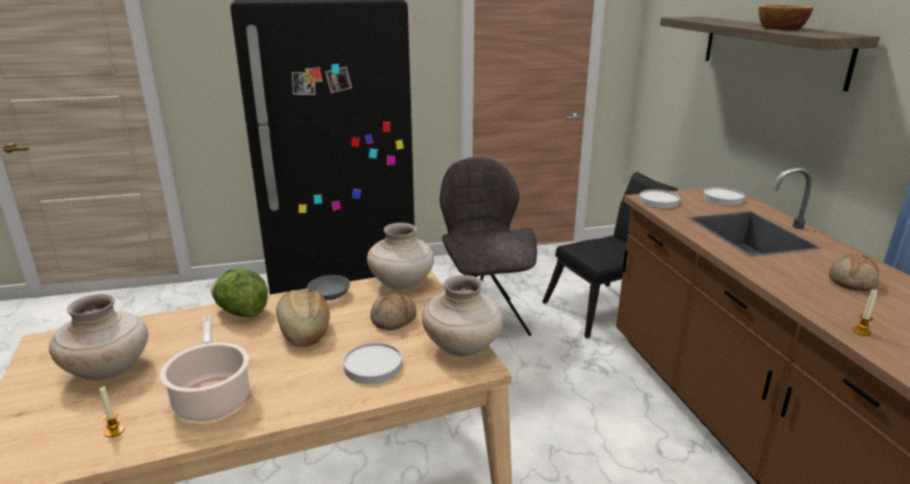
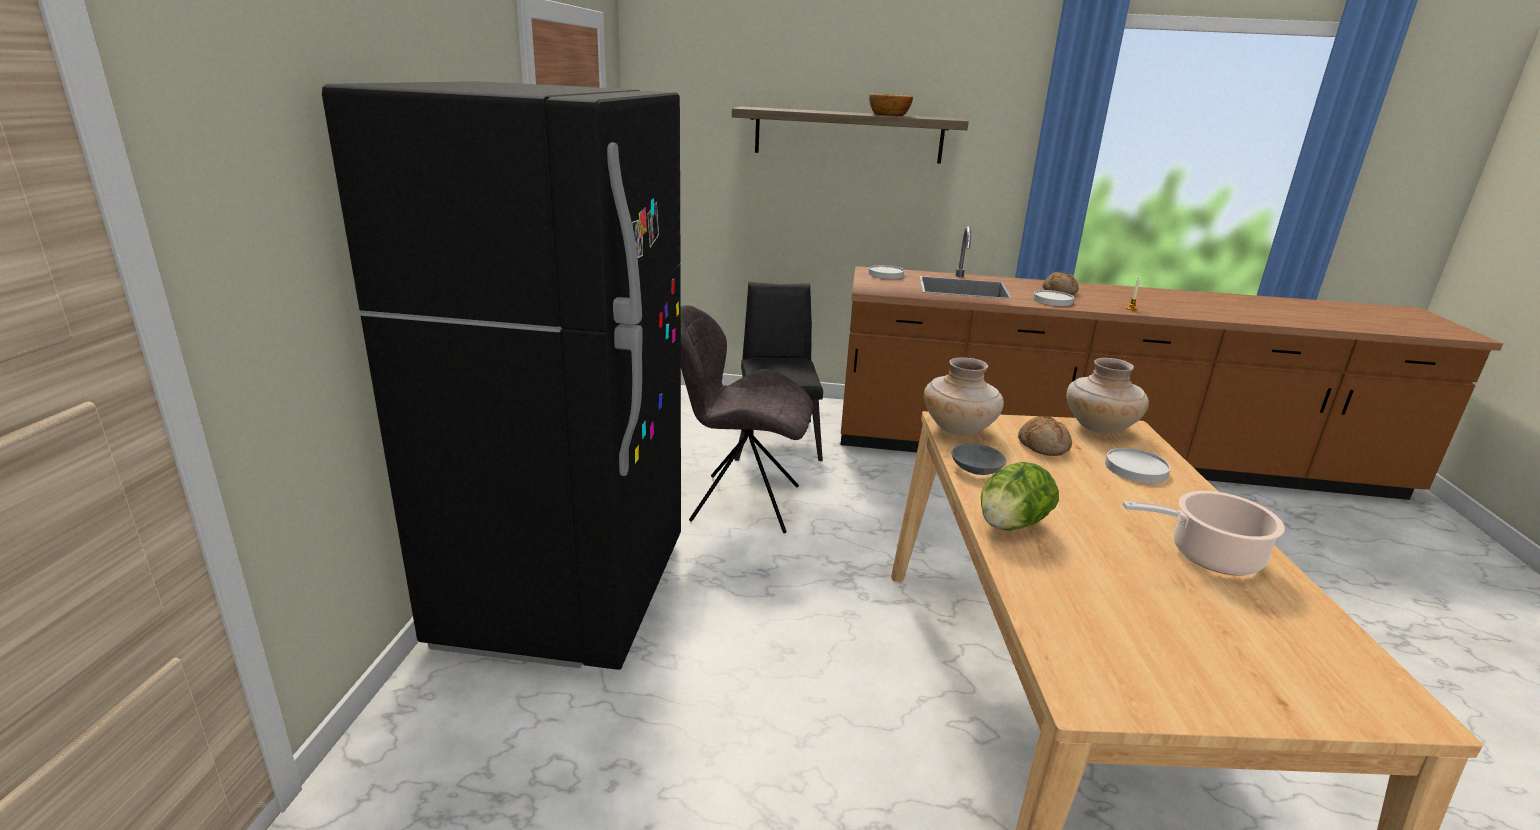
camera: 70 degrees left, 0 degrees up
beige vase [49,294,148,381] -> none
candle [100,386,125,437] -> none
bread [276,289,330,347] -> none
white plate [639,189,680,208] -> white plate moved to [1033,290,1074,306]

